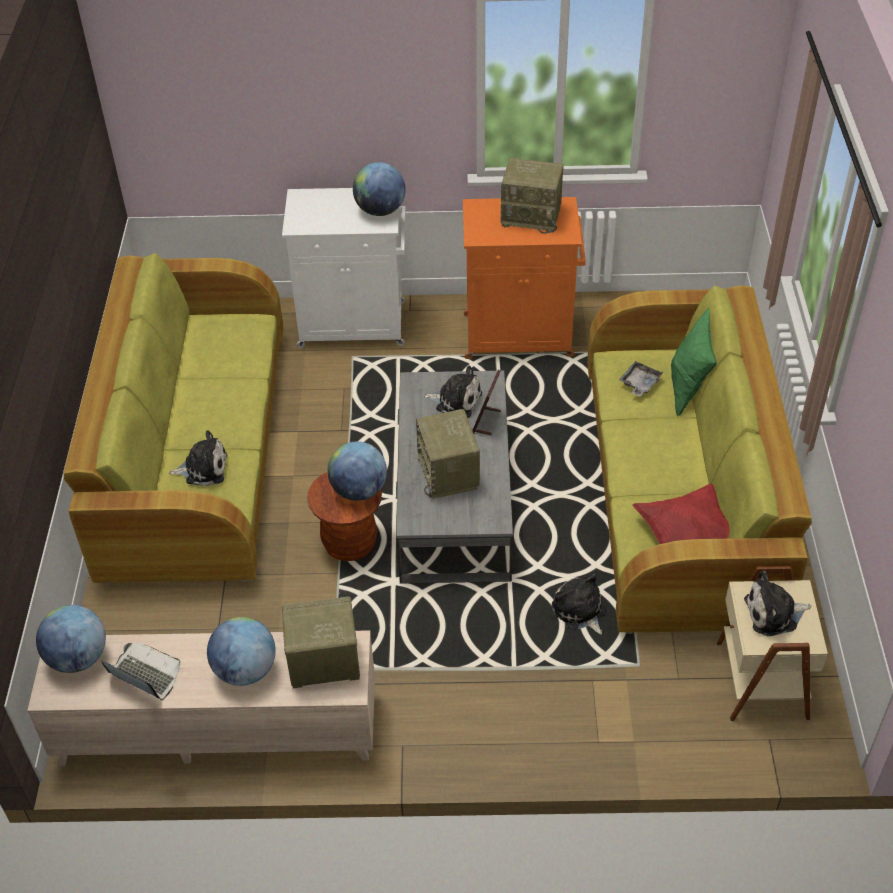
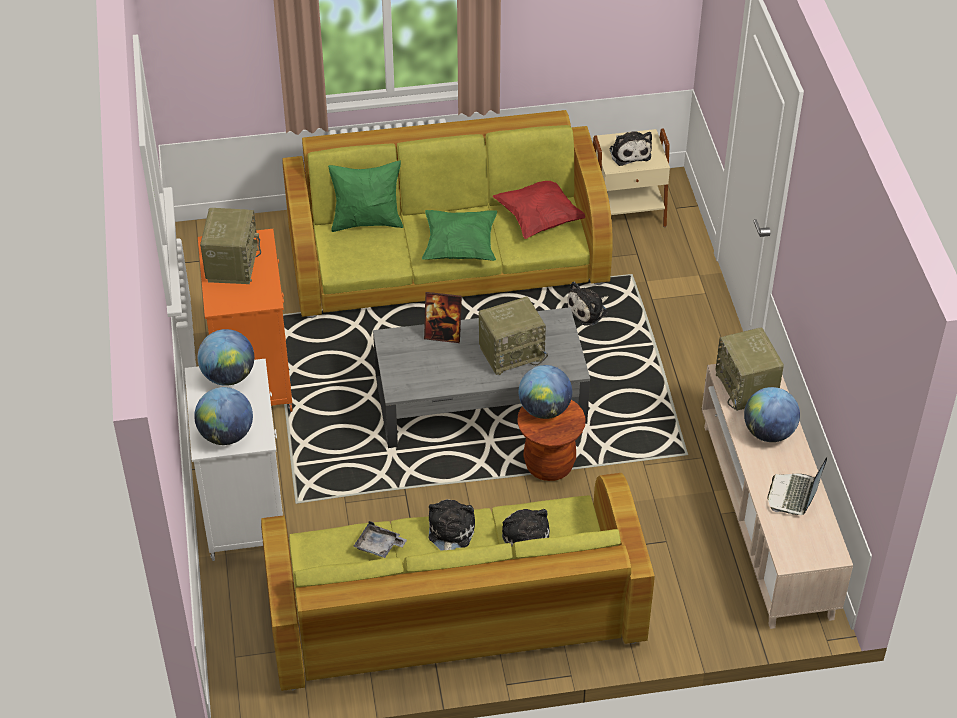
camera: 100 degrees left, 0 degrees up
globe [36,605,106,673] -> globe moved to [194,387,253,445]
plush toy [423,366,482,418] -> plush toy moved to [428,499,475,551]
grey tray [619,361,663,396] -> grey tray moved to [353,521,407,558]
none -> green pillow [422,210,497,261]

